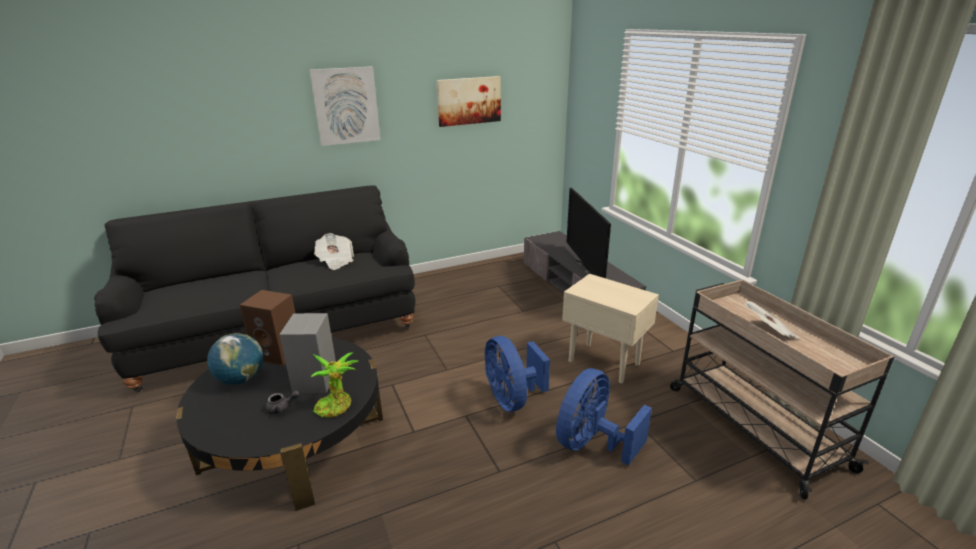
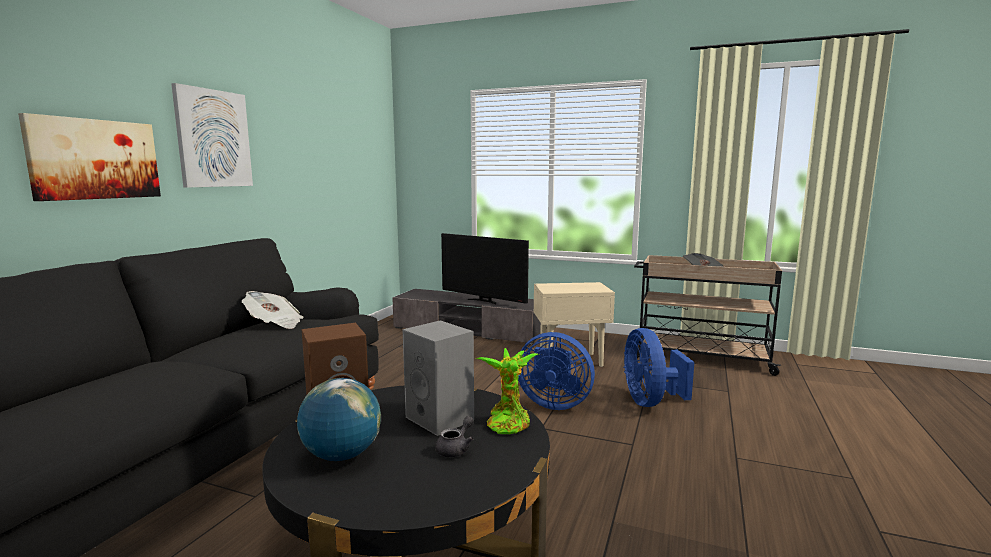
camera: 45 degrees left, 15 degrees down
picture [436,76,501,127] -> picture moved to [18,113,161,201]

